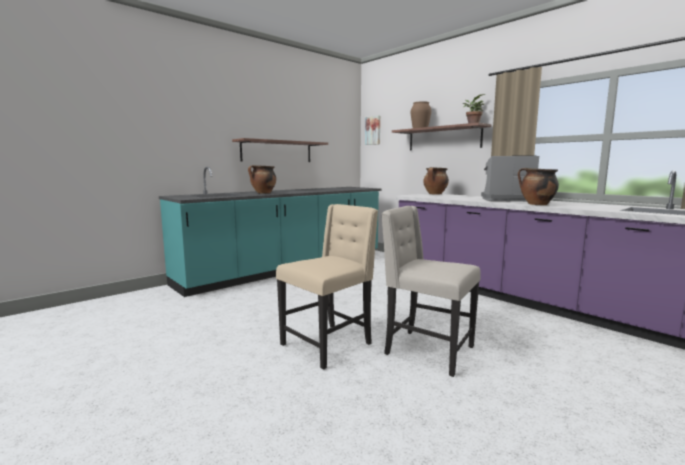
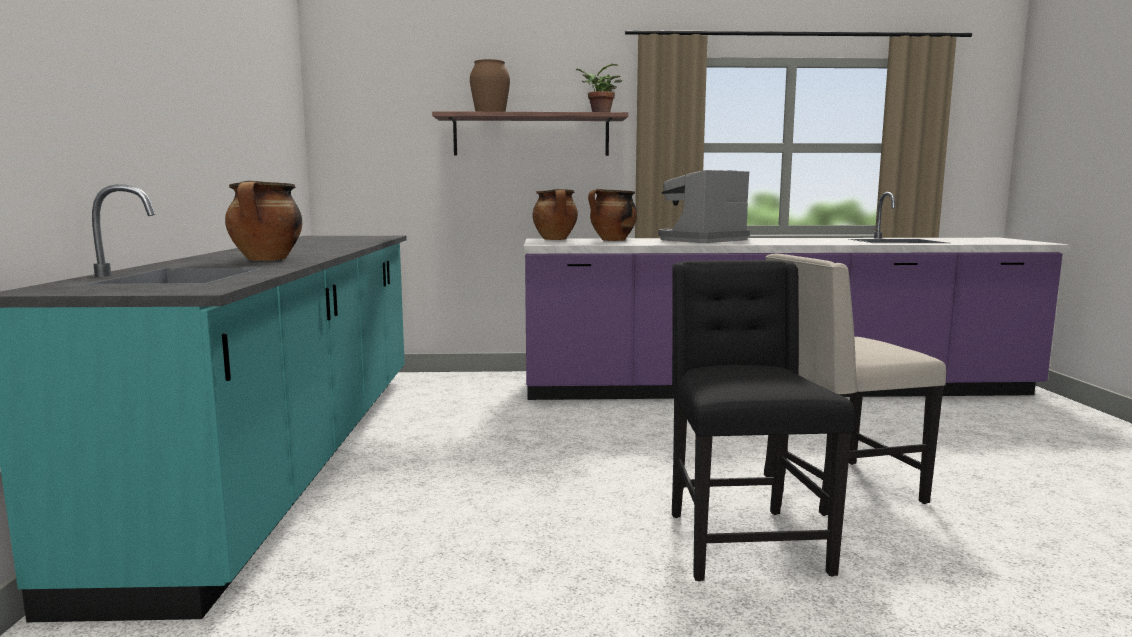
camera: 50 degrees left, 0 degrees up
shelf [232,138,328,162] -> none
beige chair [276,204,378,370] -> black chair [672,260,854,581]
picture [365,116,380,145] -> none
cooking pot [518,168,559,205] -> cooking pot moved to [588,189,637,241]

